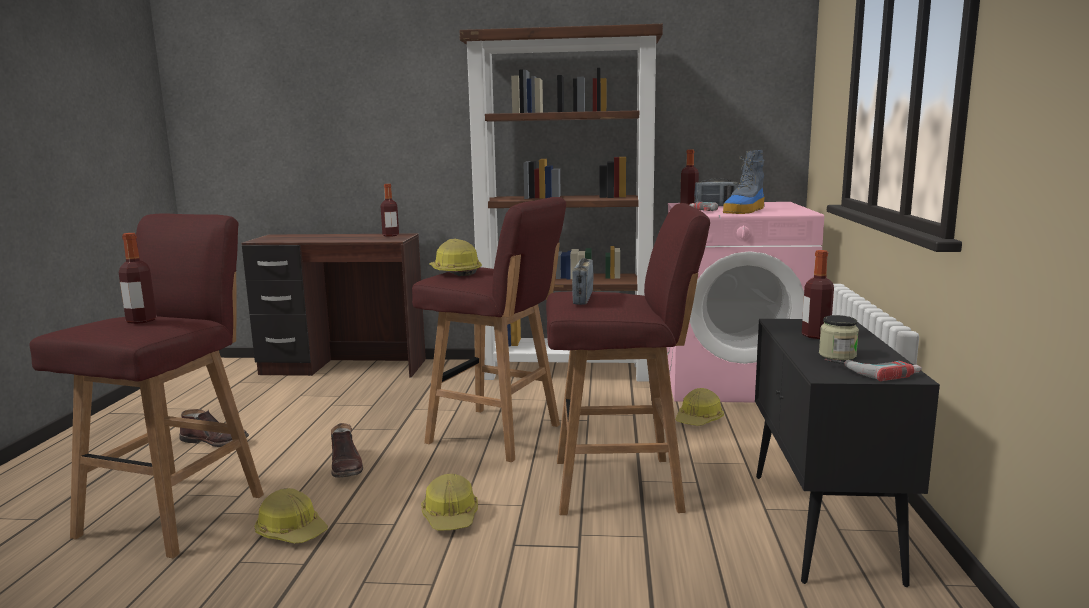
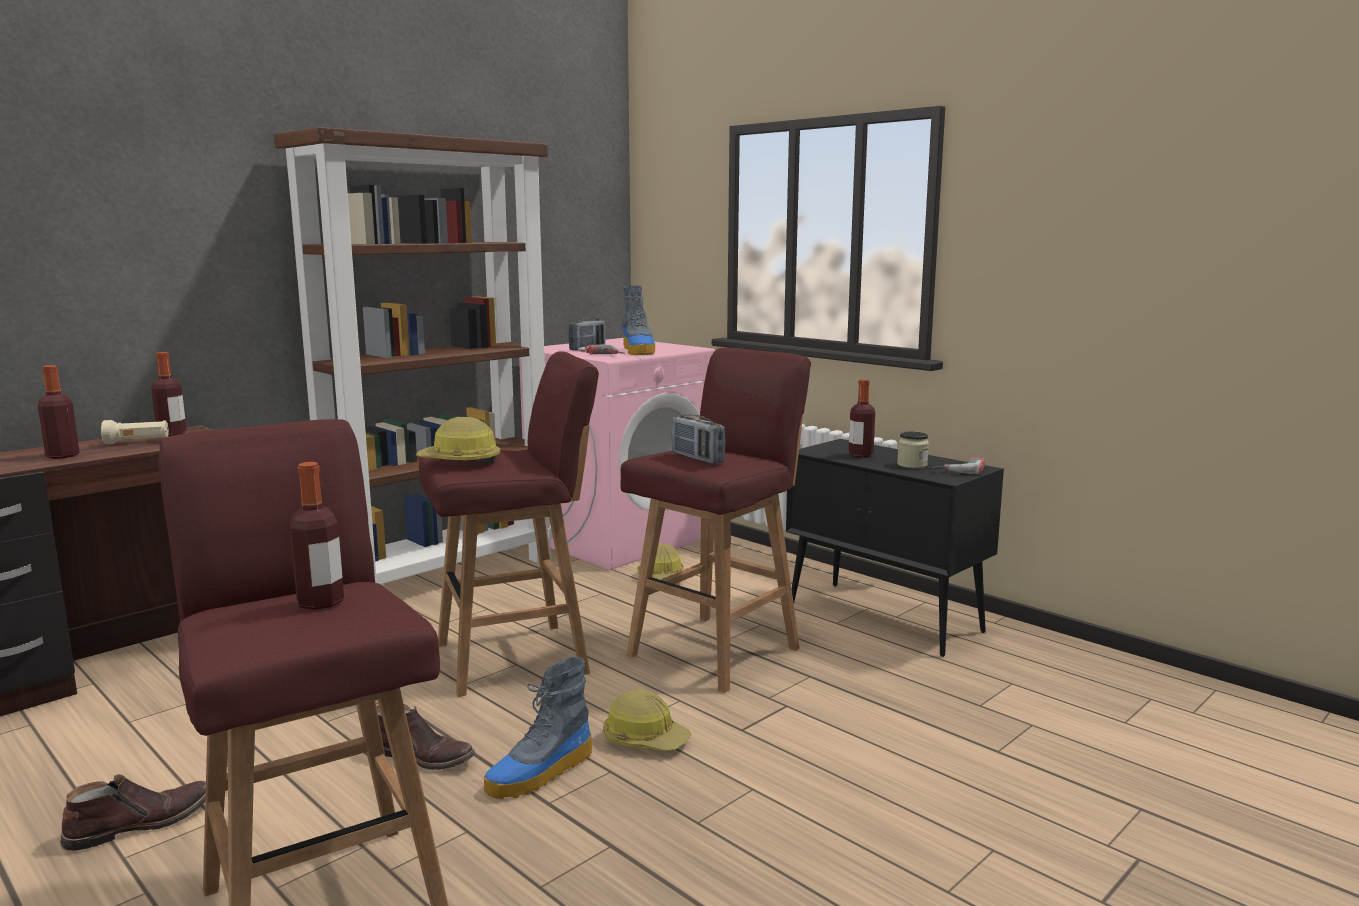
camera: 50 degrees left, 0 degrees up
hard hat [255,488,328,543] -> none
bottle [680,149,699,205] -> bottle moved to [38,365,80,459]
none -> beige flashlight [101,420,169,444]
none -> boot [484,657,592,799]

